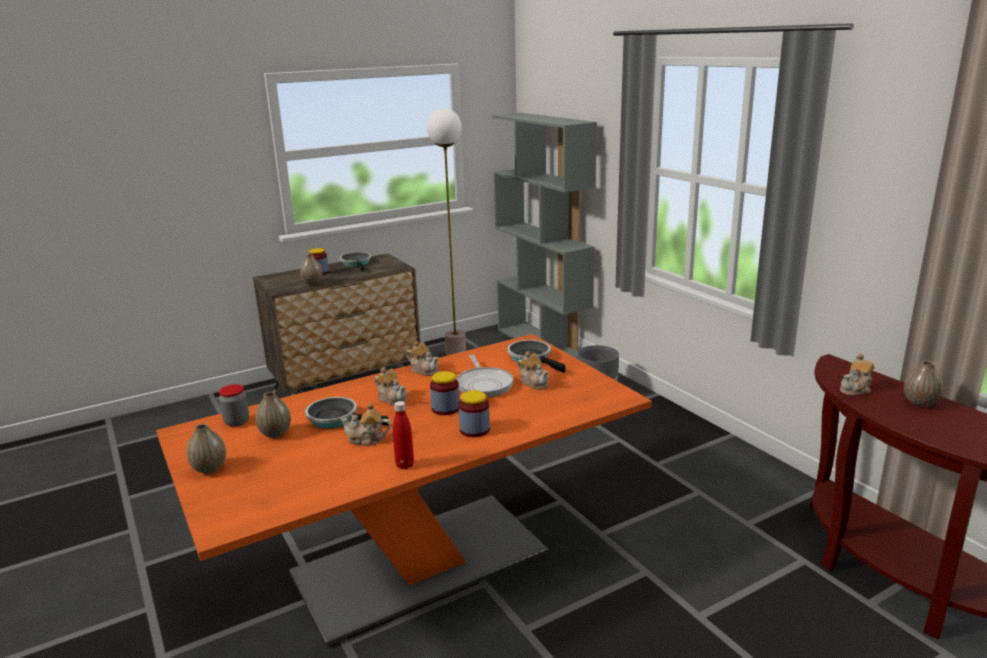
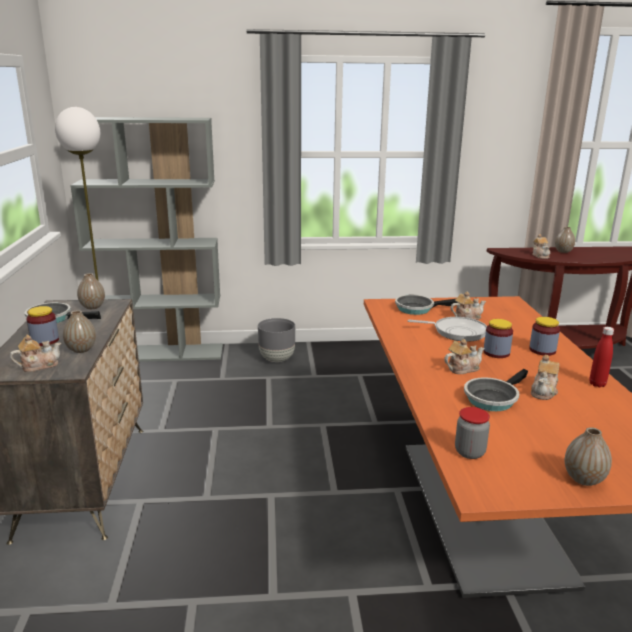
camera: 65 degrees left, 0 degrees up
vase [255,392,291,438] -> vase moved to [77,273,105,309]
teapot [406,340,439,376] -> teapot moved to [10,334,61,372]

